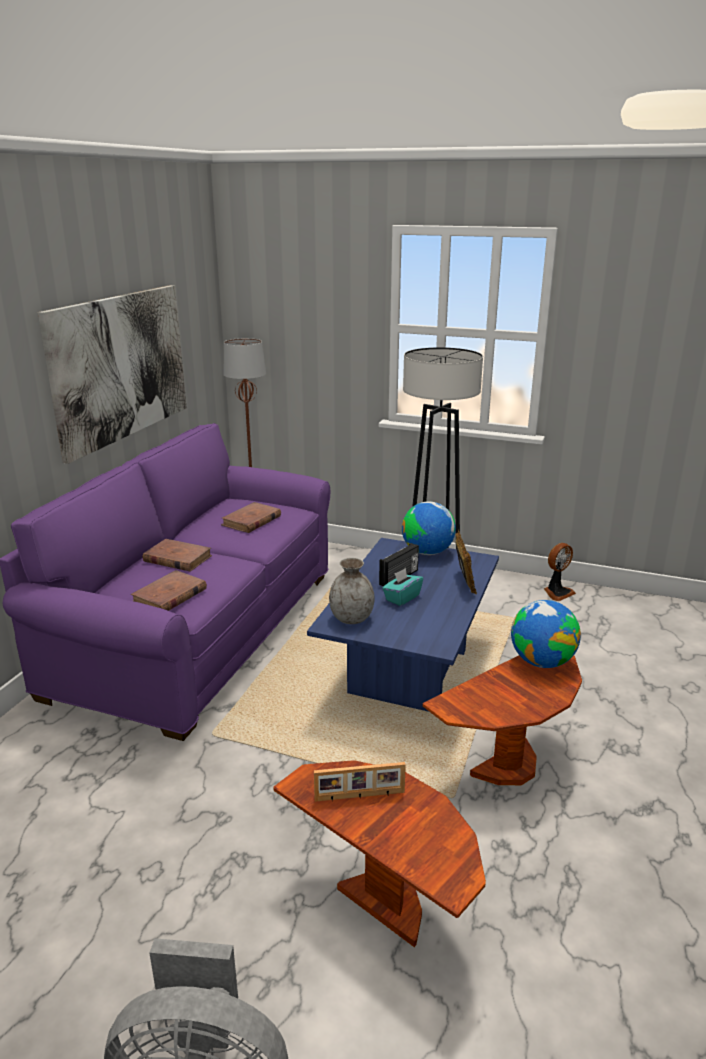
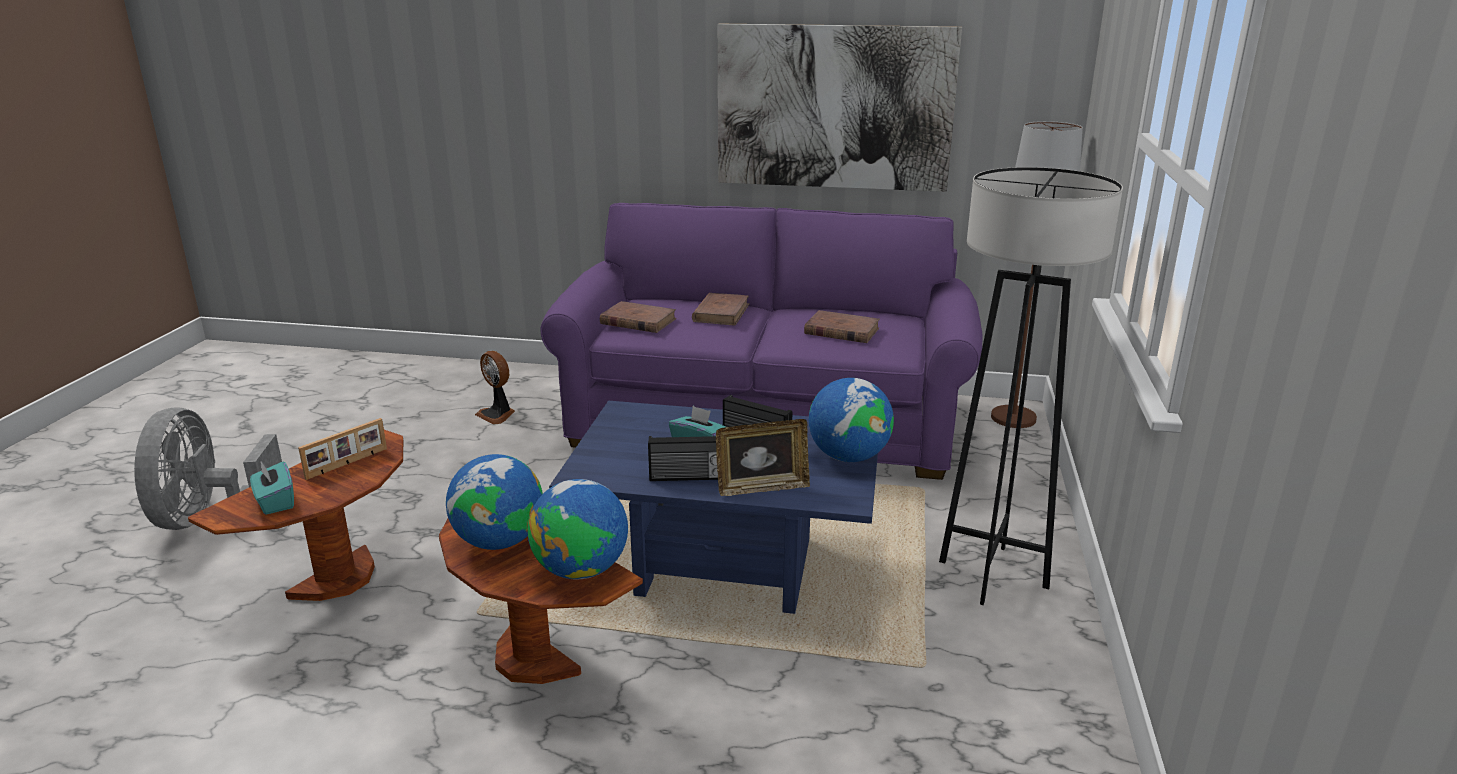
camera: 80 degrees right, 0 degrees up
picture frame [314,762,406,802] -> picture frame turned 120 degrees counterclockwise [298,418,387,480]
grey vase [329,558,375,624] -> none
fan [544,543,576,601] -> fan moved to [475,351,515,425]
none -> turquoise tissue box [250,462,294,515]
none -> globe [446,454,543,550]
none -> radio [648,436,718,481]

